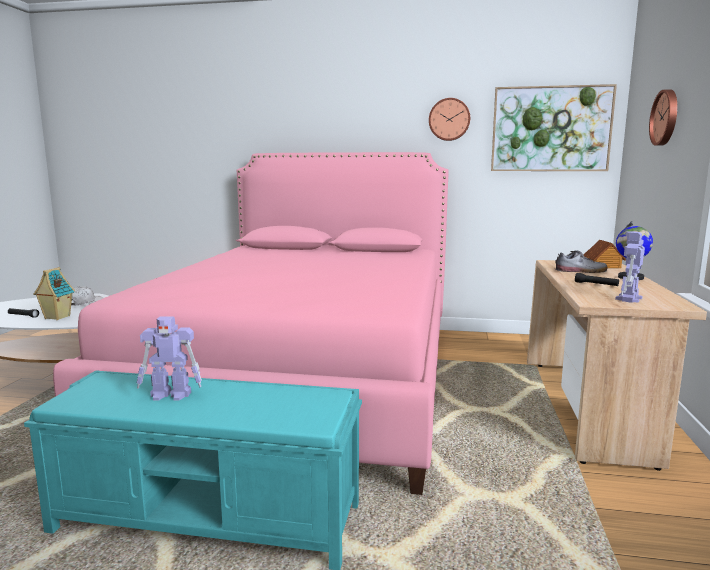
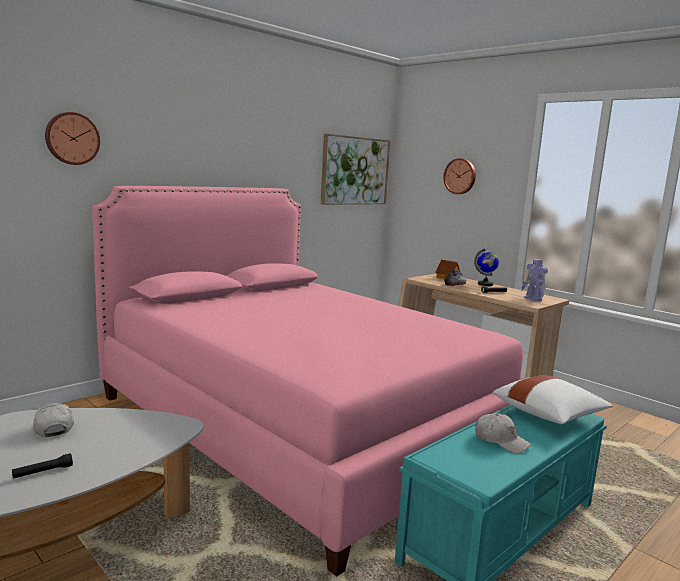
camera: 55 degrees left, 0 degrees up
toy house [34,267,75,320] -> none
toy robot [137,316,202,401] -> white cap [475,413,531,454]
wall clock [429,98,470,141] -> wall clock moved to [45,112,100,165]
none -> white pillow [493,375,613,424]

